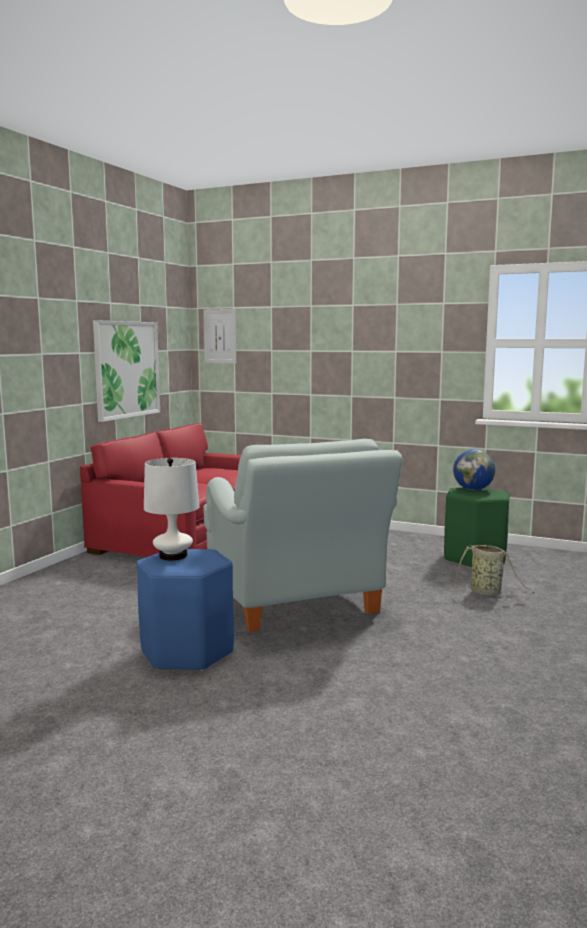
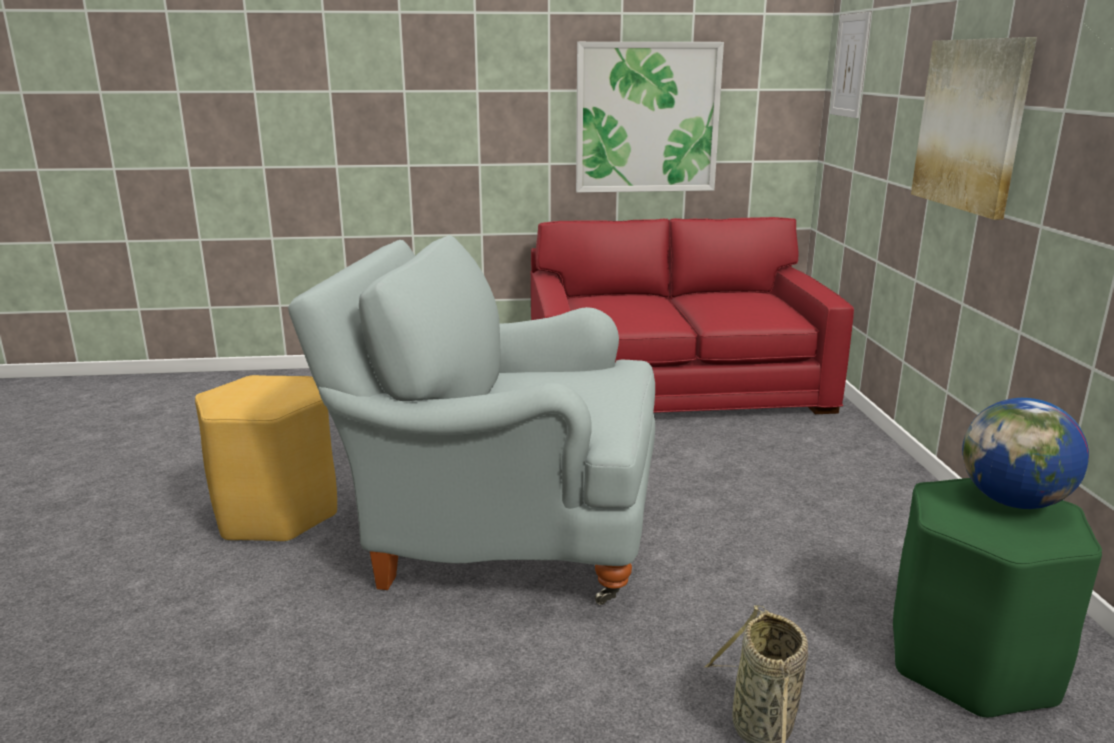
camera: 60 degrees right, 10 degrees up
blue stool [137,549,234,671] -> yellow stool [195,375,337,542]
white table lamp [144,458,200,560] -> none
grey armchair [203,439,403,632] -> grey armchair turned 60 degrees clockwise [288,235,655,605]
none -> picture [911,37,1037,220]

